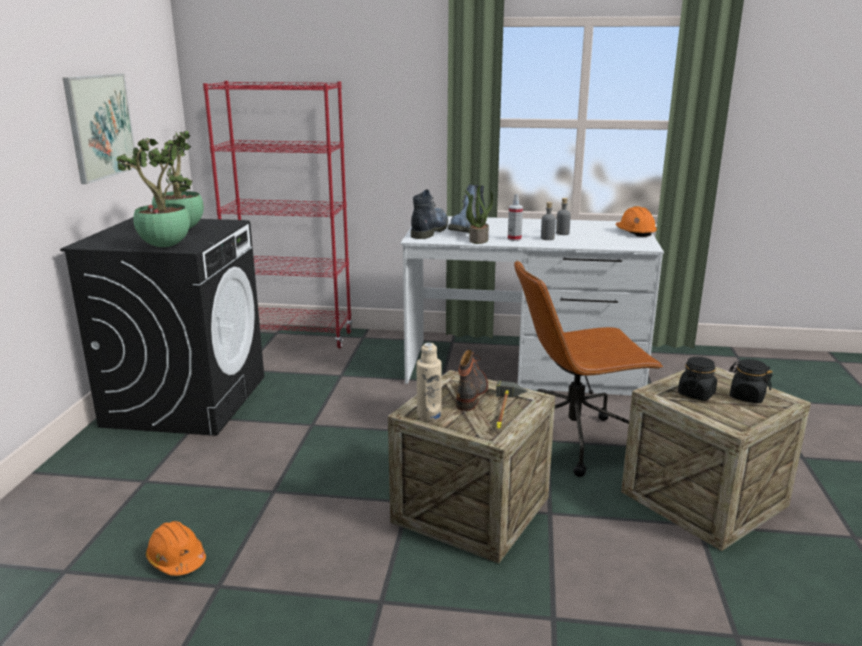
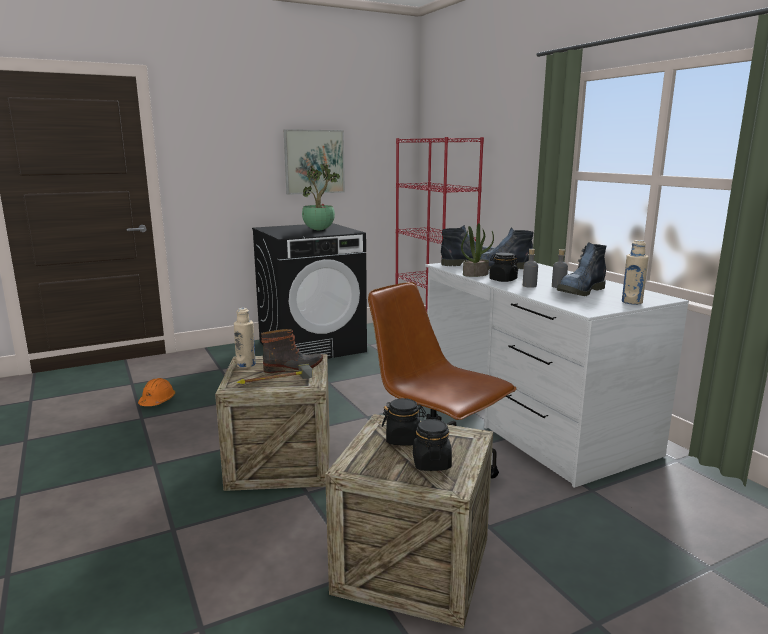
camera: 55 degrees right, 5 degrees down
potted plant [116,138,193,247] -> none
spray bottle [508,194,523,241] -> black jar [489,252,518,282]
orange hard hat [615,206,657,237] -> beige bottle [622,240,649,305]
none -> boot [557,242,606,296]

